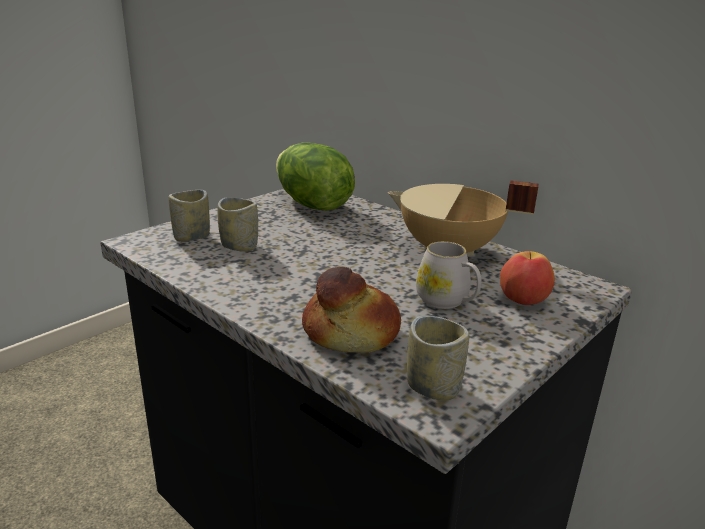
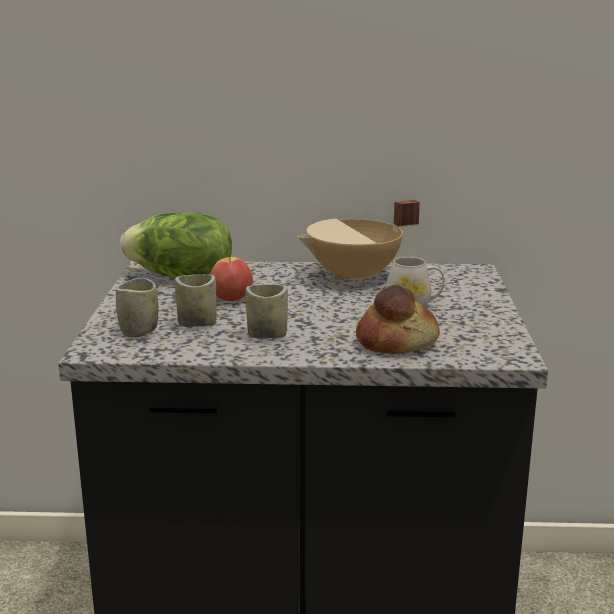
camera: 40 degrees left, 5 degrees down
cup [407,316,469,401] -> cup moved to [246,284,288,338]
apple [500,251,555,305] -> apple moved to [210,257,253,301]

